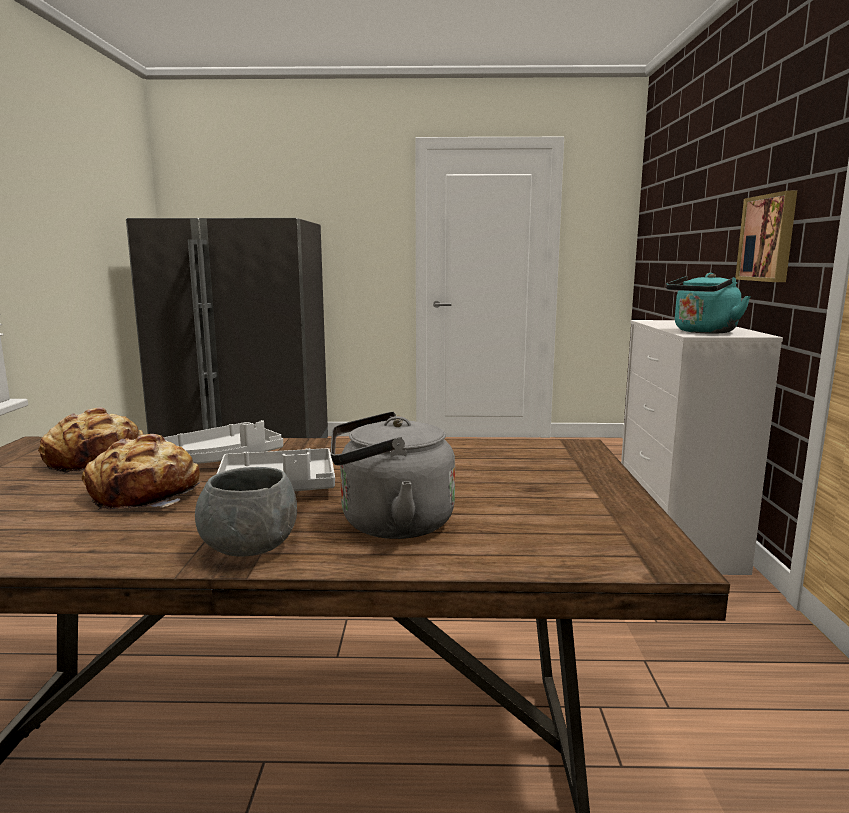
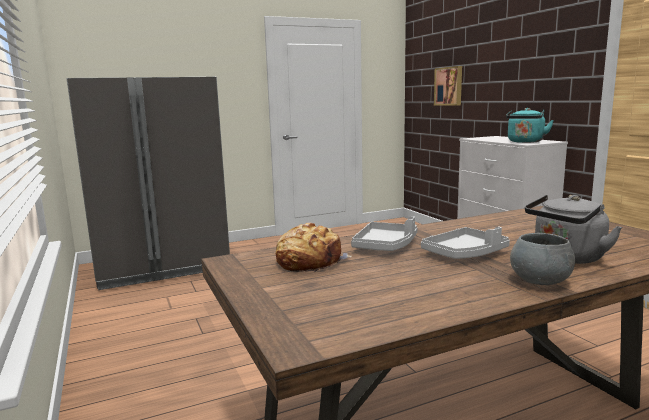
camera: 25 degrees left, 0 degrees up
bread [82,434,202,510] -> none
picture [735,191,797,282] -> picture moved to [434,66,462,106]

